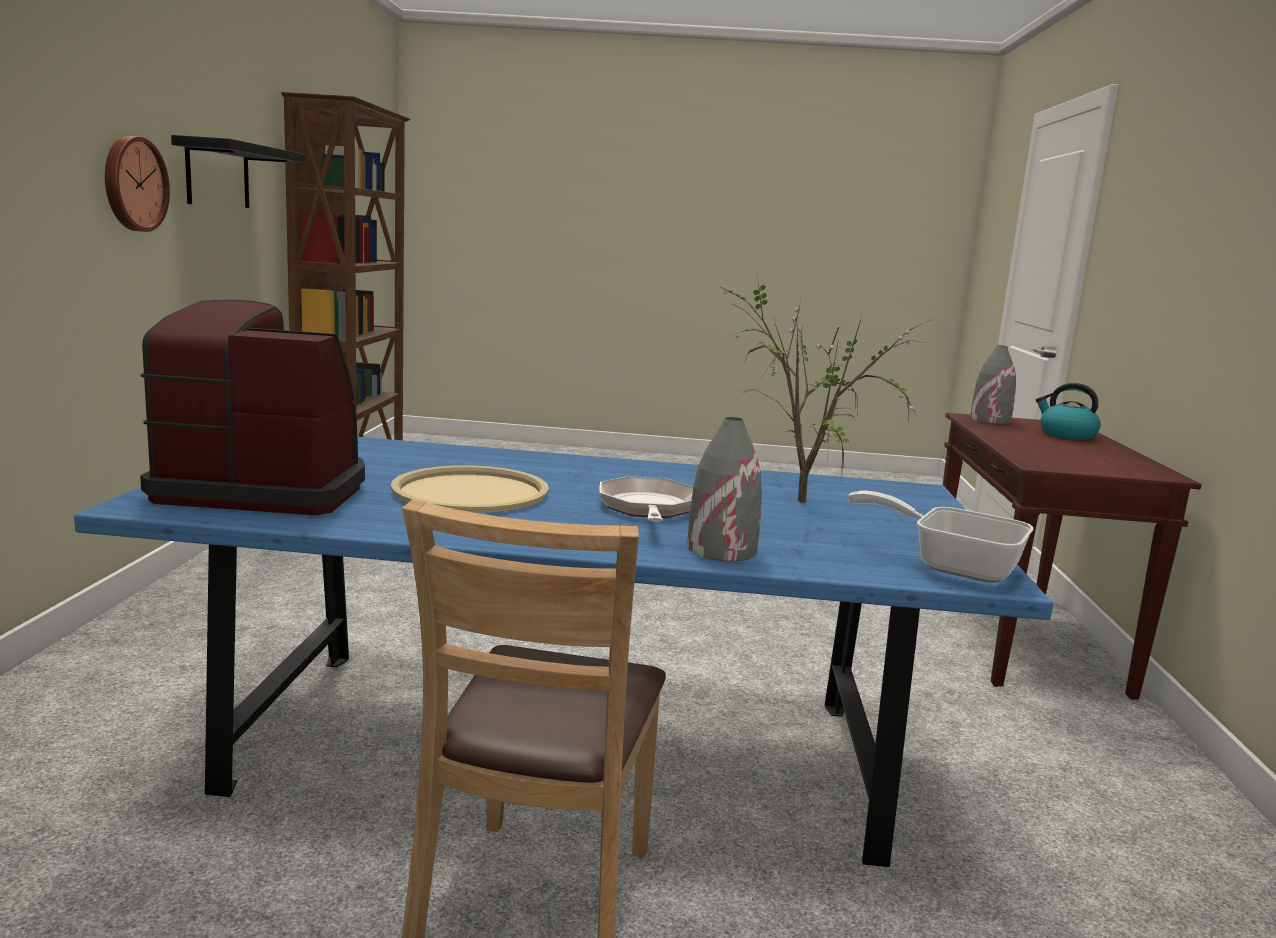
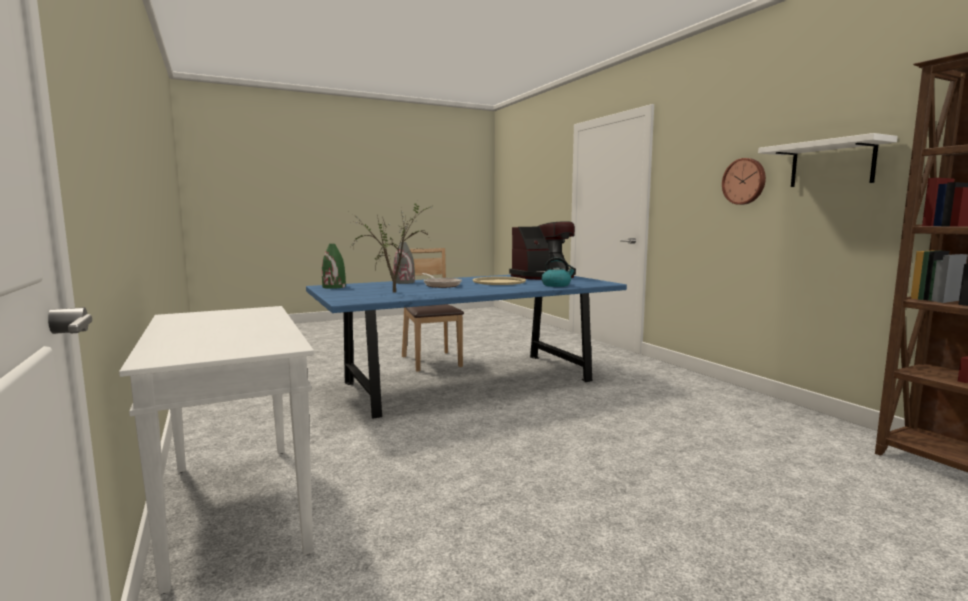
camera: 150 degrees right, 5 degrees down
black shelf [171,135,306,208] -> white shelf [758,133,898,187]
frying pan [848,491,1034,583] -> green vase [322,244,346,289]
brown console table [943,413,1202,700] -> white console table [119,306,314,594]
grey vase [970,345,1016,424] -> none
kettle [1036,383,1101,440] -> kettle moved to [541,257,576,287]

